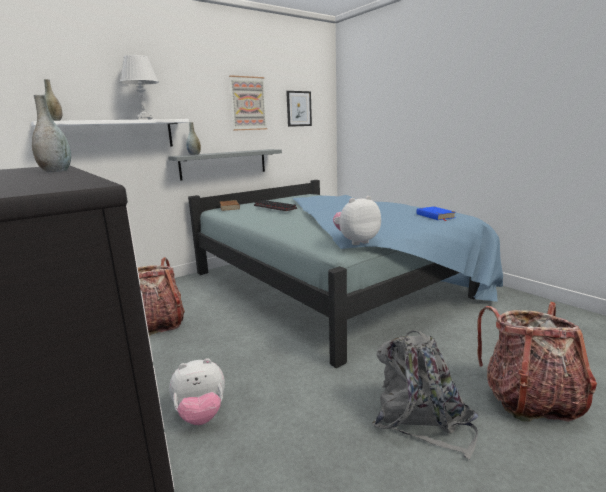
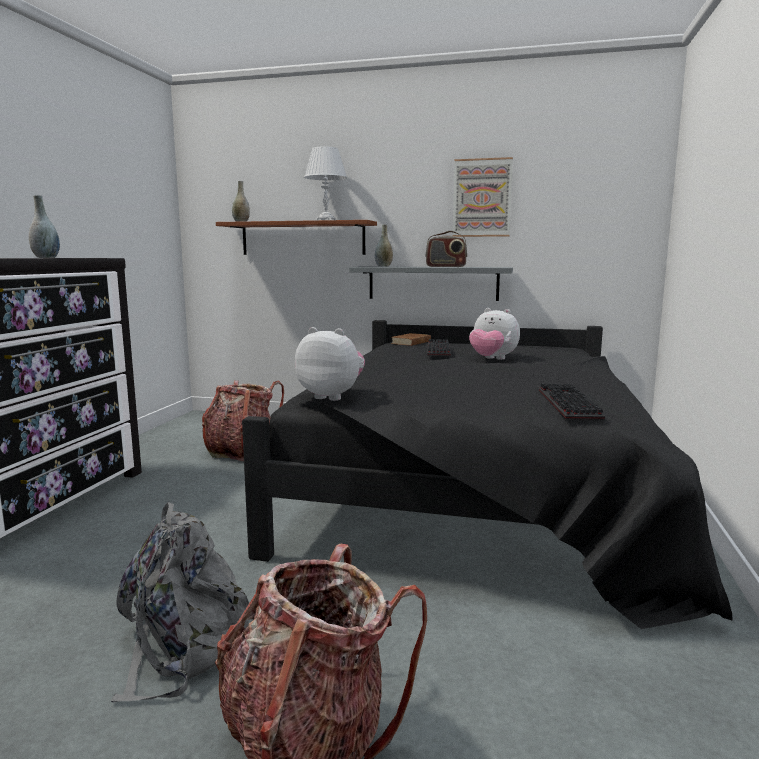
camera: 50 degrees right, 5 degrees down
white shelf [31,119,189,147] -> brown shelf [216,220,377,255]
plush toy [169,358,225,425] -> plush toy moved to [469,308,520,360]
blue bed [188,180,503,368] -> black bed [242,320,733,629]
picture [286,91,312,127] -> none
blue book [416,207,455,221] -> keyboard [539,383,605,420]
none -> radio [425,231,467,267]

